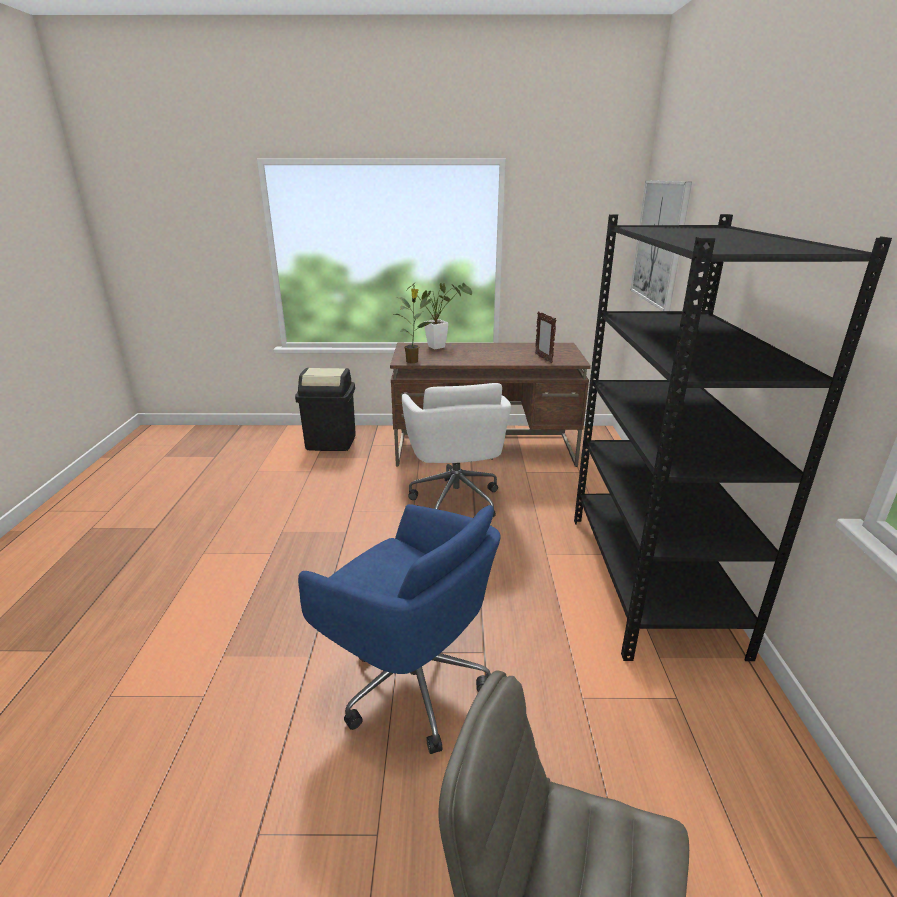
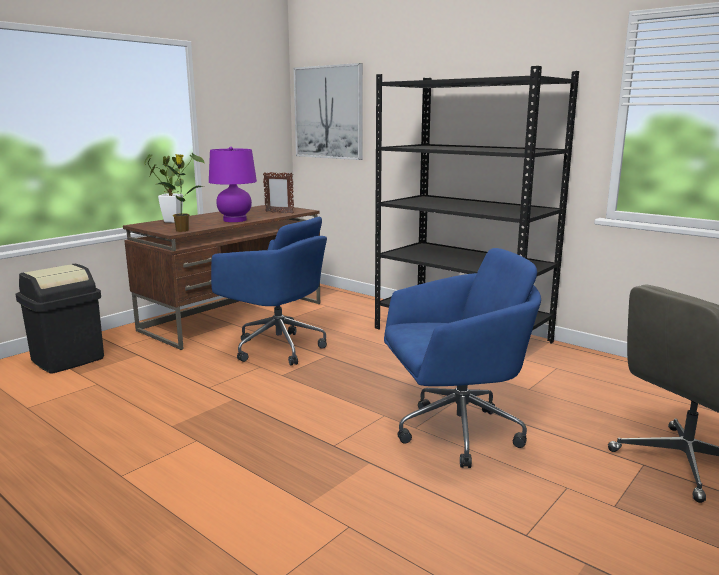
camera: 50 degrees left, 10 degrees down
white office chair [402,383,511,517] -> blue office chair [211,217,327,366]
none -> purple table lamp [209,147,257,222]

